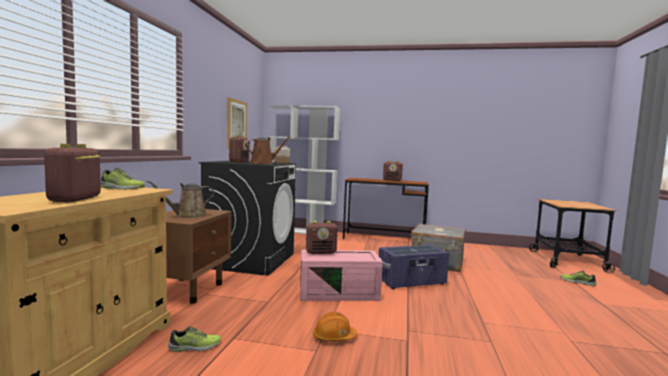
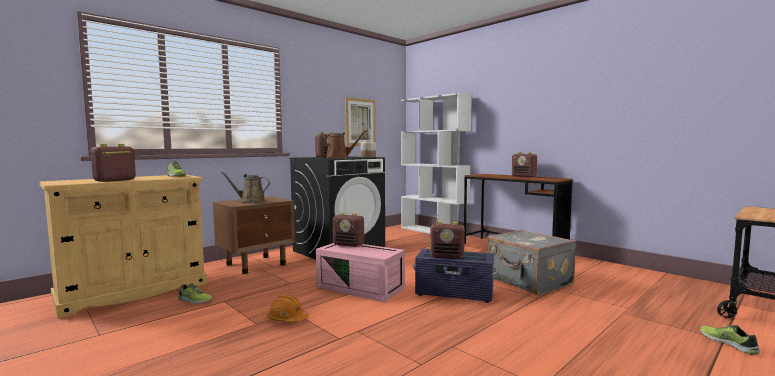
camera: 35 degrees right, 0 degrees up
none -> radio [430,221,465,259]

